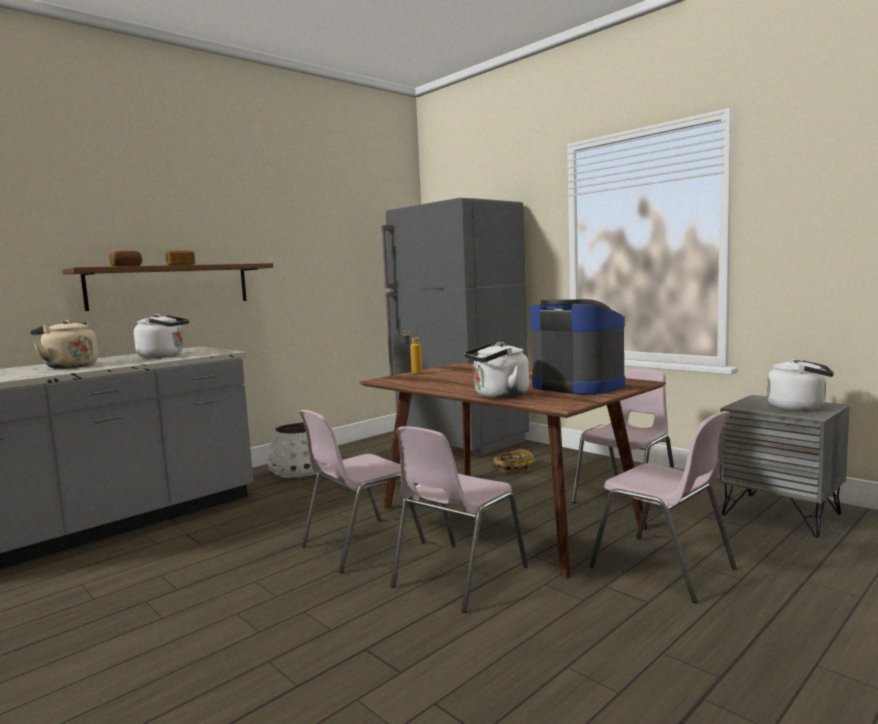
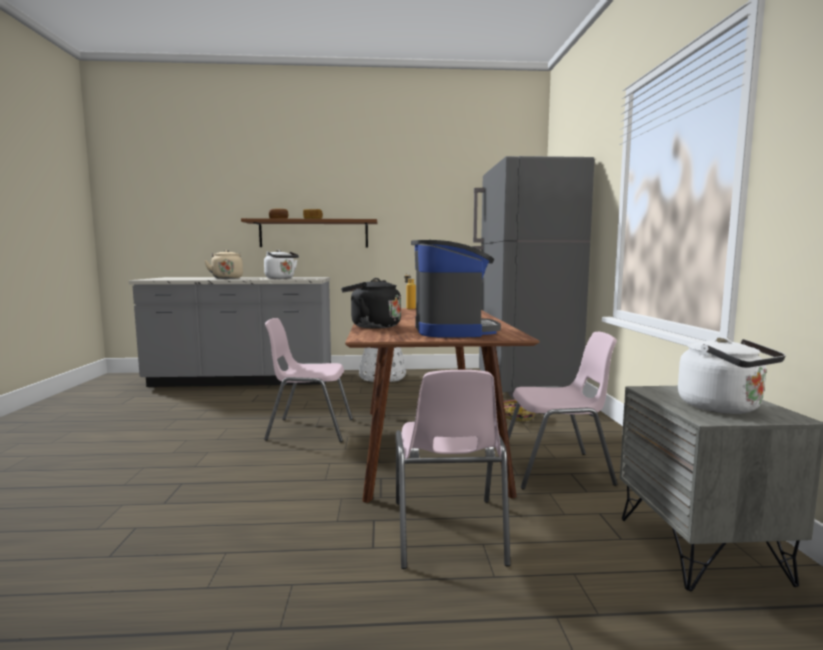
camera: 40 degrees right, 0 degrees up
pink chair [391,426,528,613] -> none
white kettle [464,342,529,398] -> black kettle [341,278,401,328]

